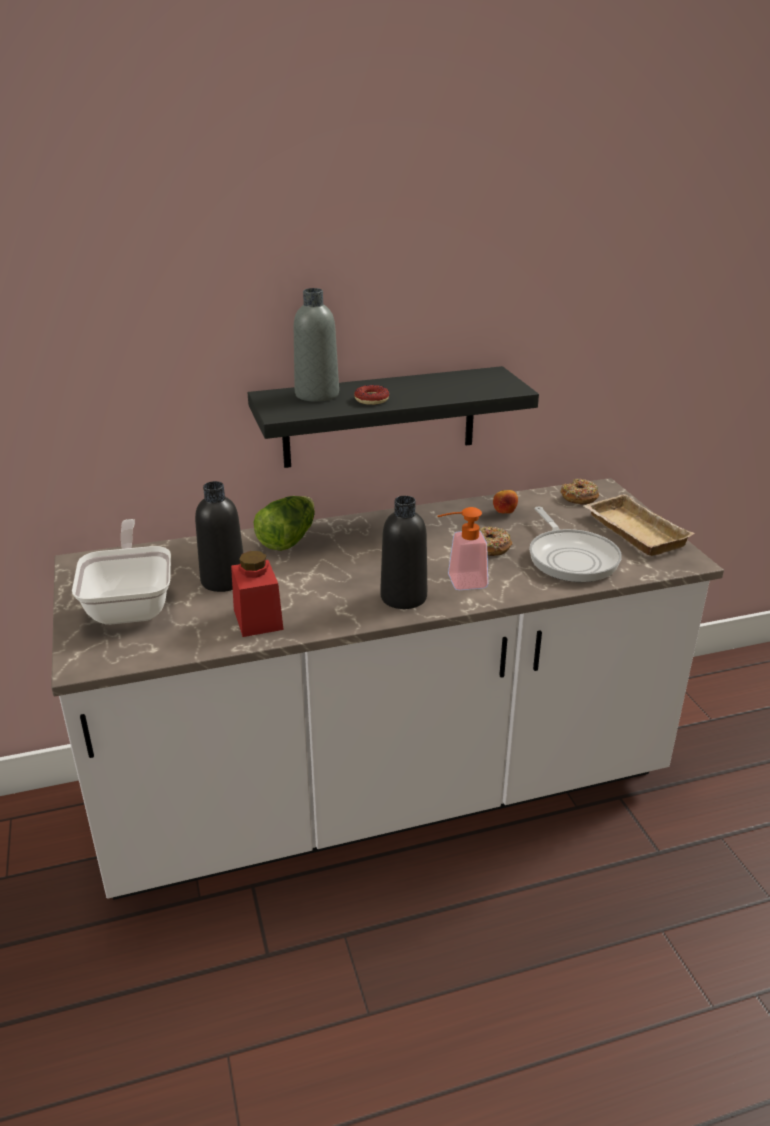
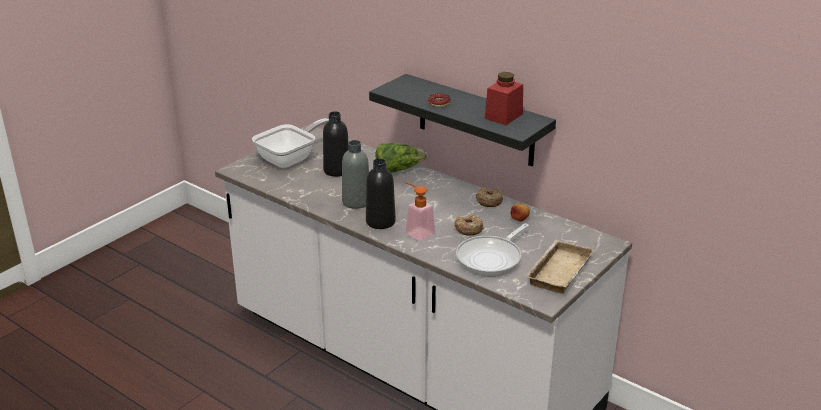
camera: 55 degrees right, 0 degrees up
red jar [231,551,284,637] -> red jar moved to [485,72,523,125]
grey bottle [294,288,339,402] -> grey bottle moved to [342,140,369,209]
donut [560,479,599,504] -> donut moved to [476,187,503,207]

